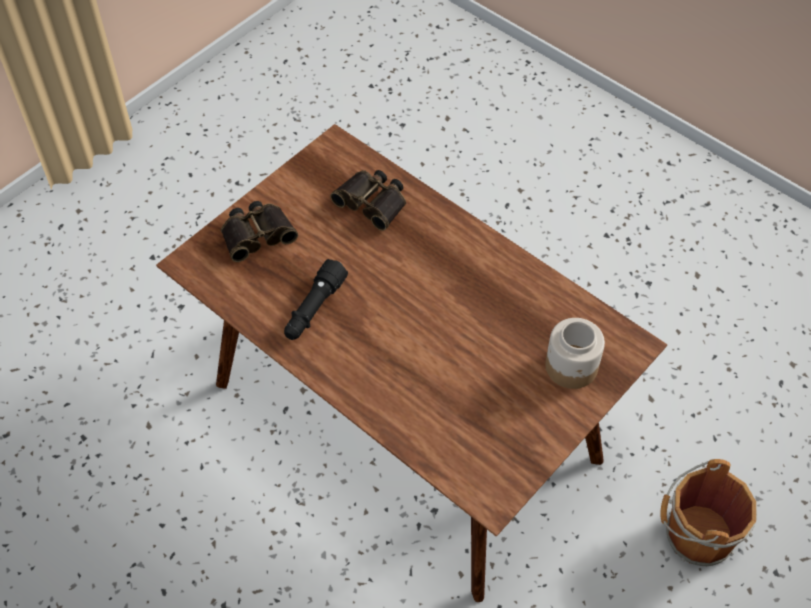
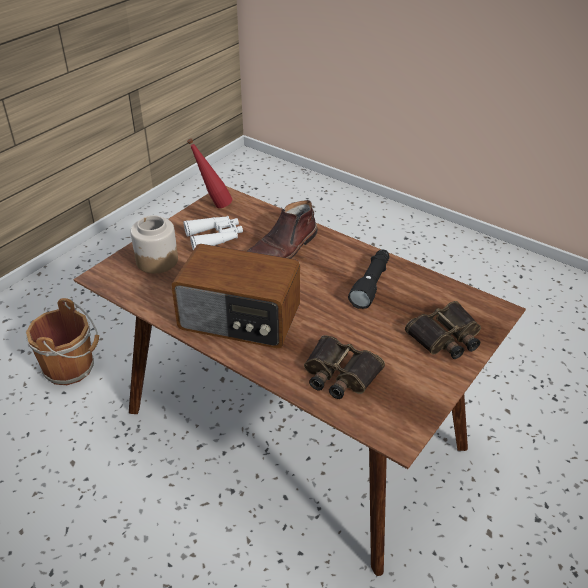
camera: 175 degrees right, 15 degrees down
none -> radio [171,244,300,348]
none -> white binoculars [183,216,243,250]
none -> red bottle [187,138,232,208]
none -> brown boot [248,200,318,259]

